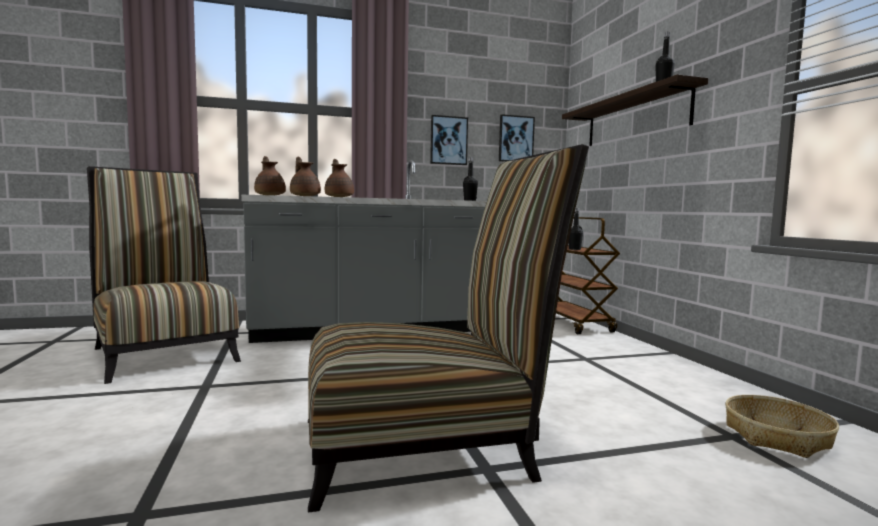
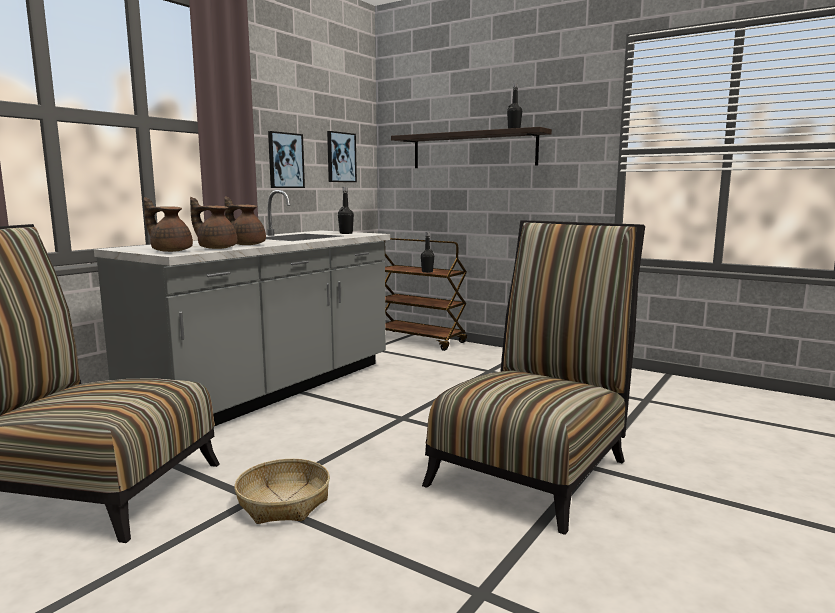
camera: 40 degrees left, 5 degrees up
basket [725,395,839,458] -> basket moved to [234,459,330,524]

